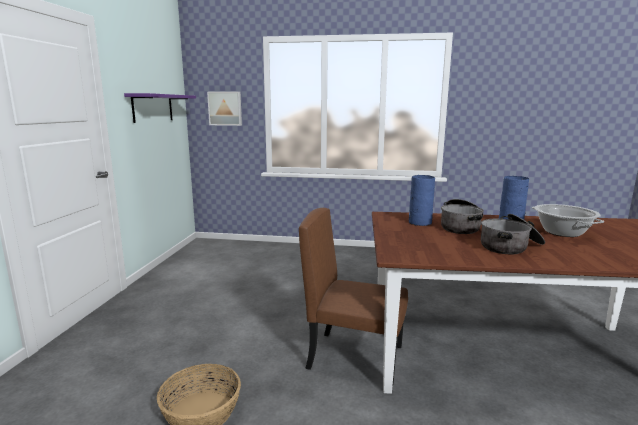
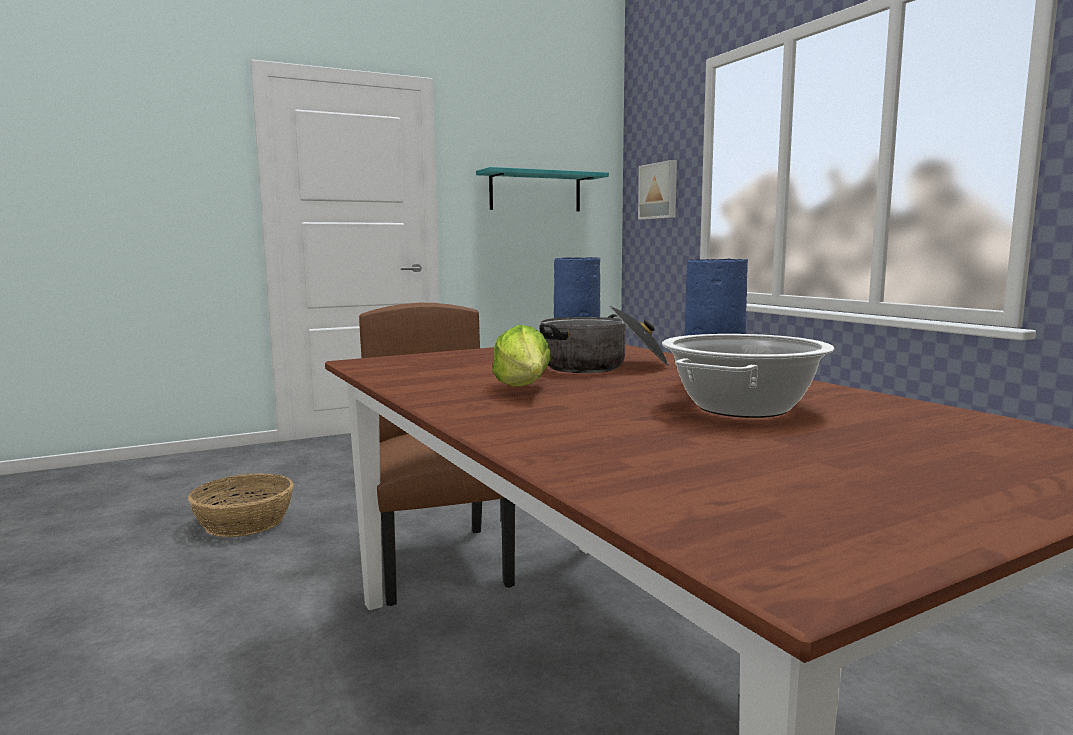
camera: 55 degrees right, 5 degrees down
purple shelf [124,93,196,123] -> turquoise shelf [476,167,609,211]
cooking pot [481,214,545,254] -> lettuce [492,325,551,387]

